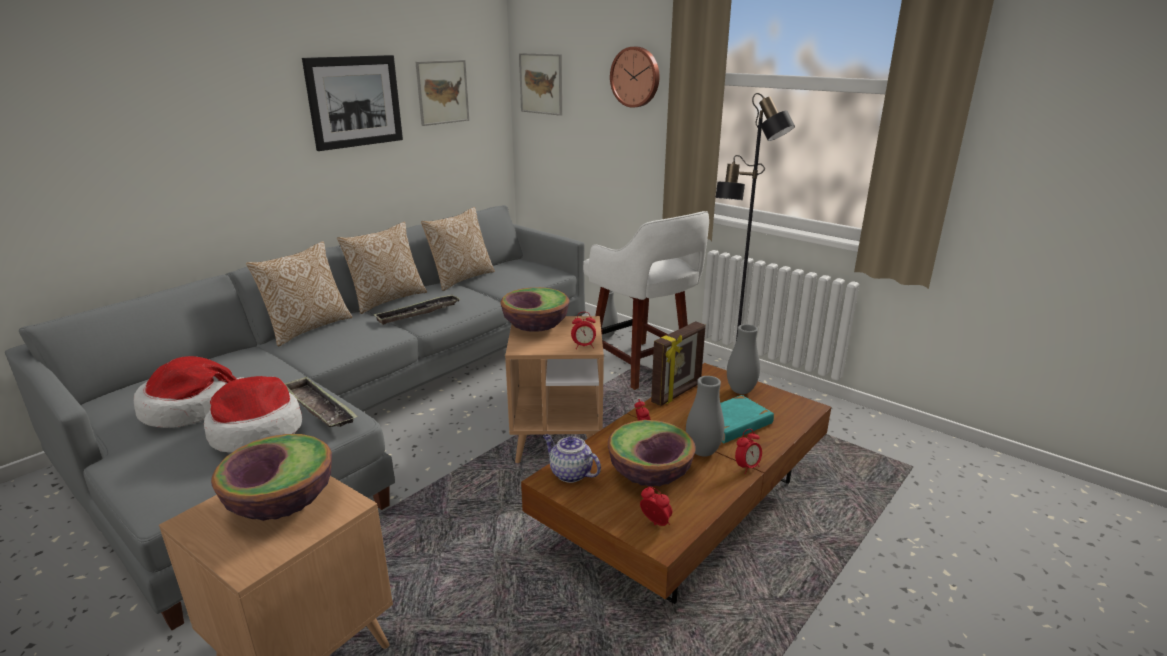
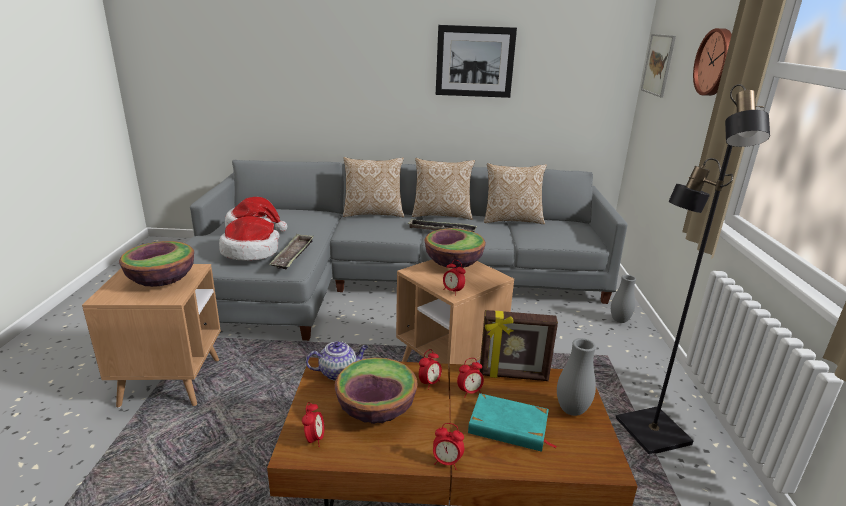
camera: 50 degrees right, 0 degrees up
picture [415,60,469,126] -> none
teapot [543,434,601,483] -> teapot turned 75 degrees clockwise [306,341,368,380]
white stool [583,211,709,390] -> none
grey vase [686,376,724,457] -> none
none -> alarm clock [457,358,484,398]

